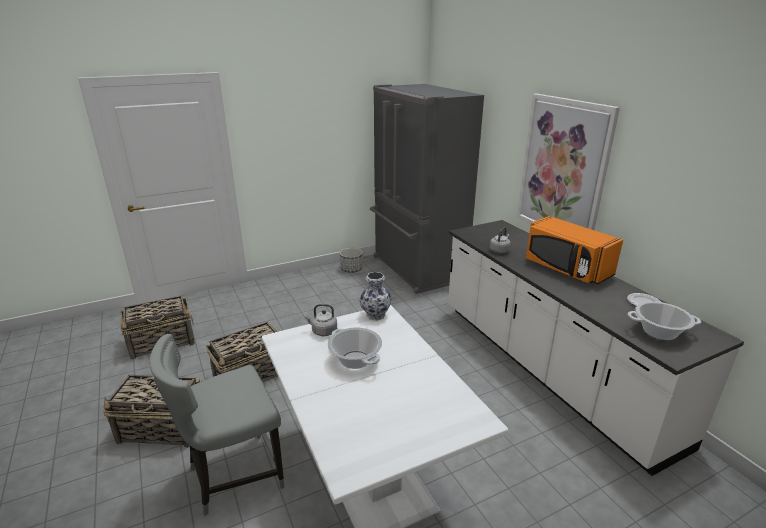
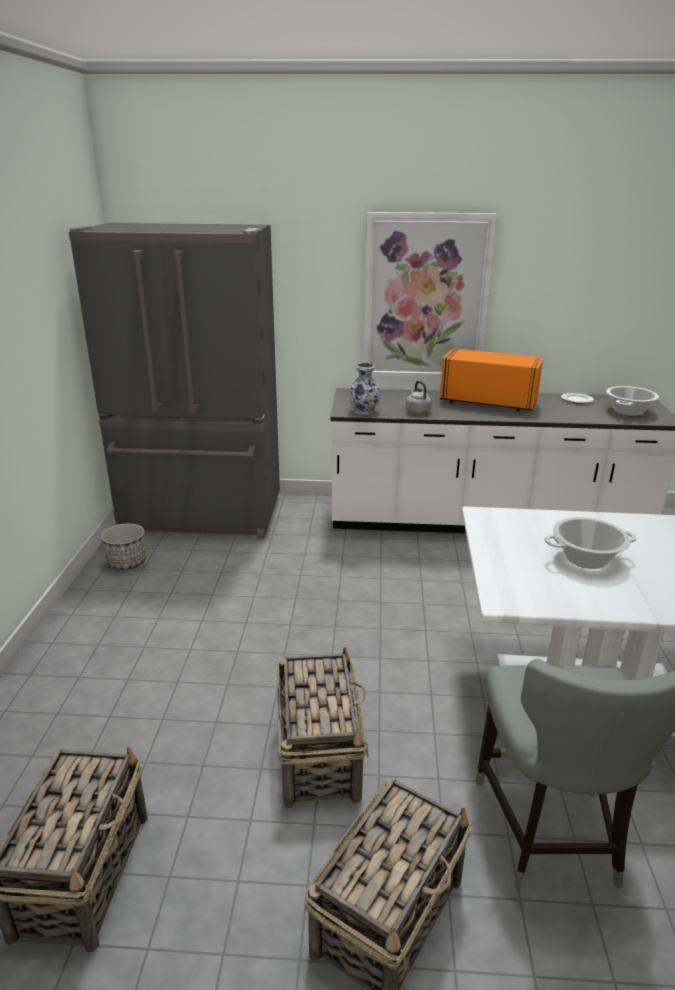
camera: 60 degrees left, 0 degrees up
grey kettle [304,304,337,336] -> none
vase [360,272,391,321] -> vase moved to [349,363,381,415]
orange microwave [526,216,623,284] -> orange microwave turned 150 degrees counterclockwise [440,349,543,411]

